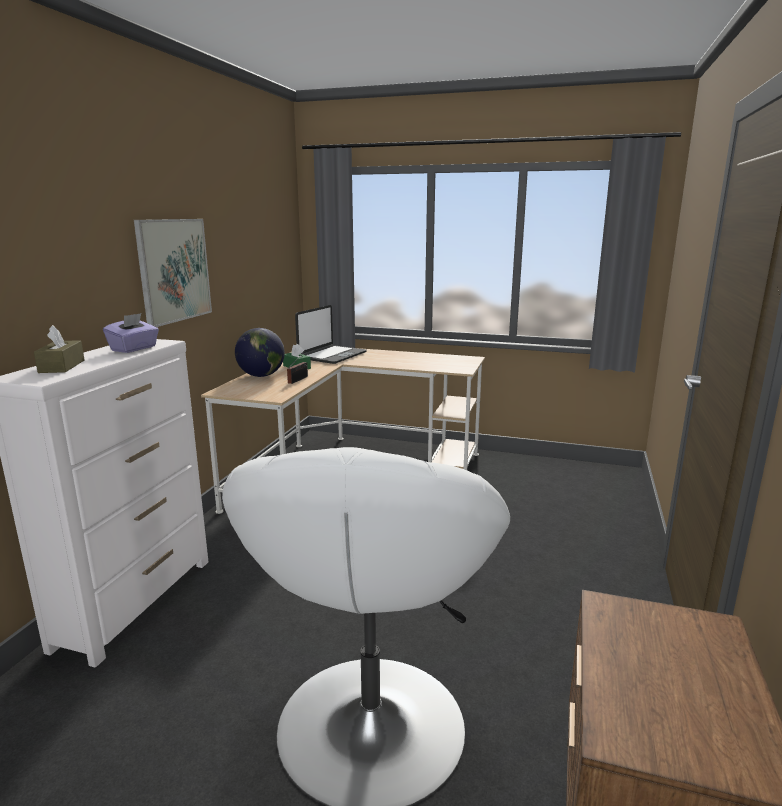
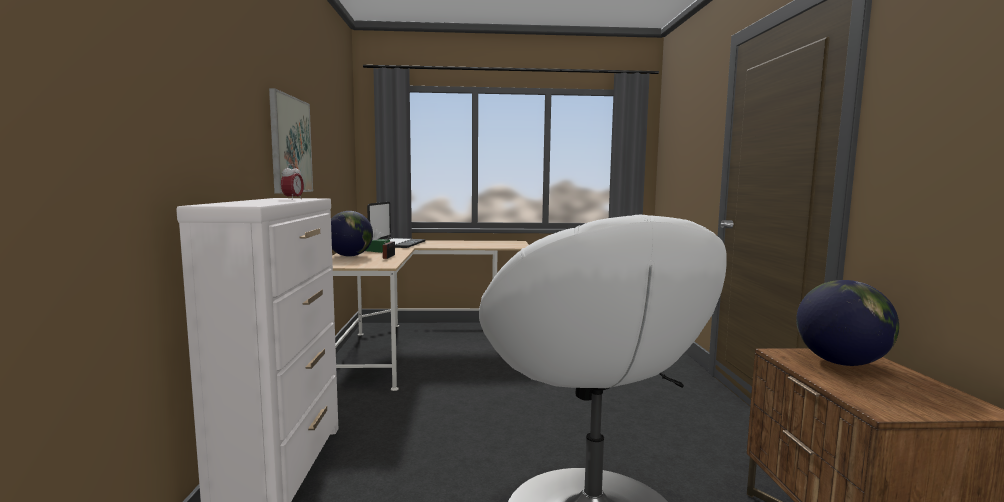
camera: 20 degrees left, 10 degrees down
brown tissue box [34,325,84,373] -> none
purple tissue box [103,313,159,353] -> alarm clock [281,164,304,200]
none -> globe [796,280,899,366]

